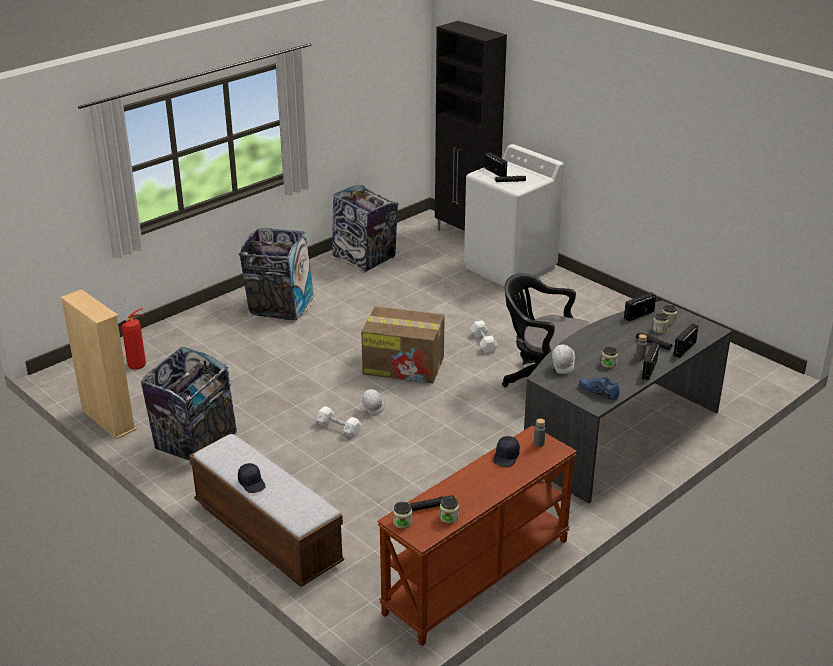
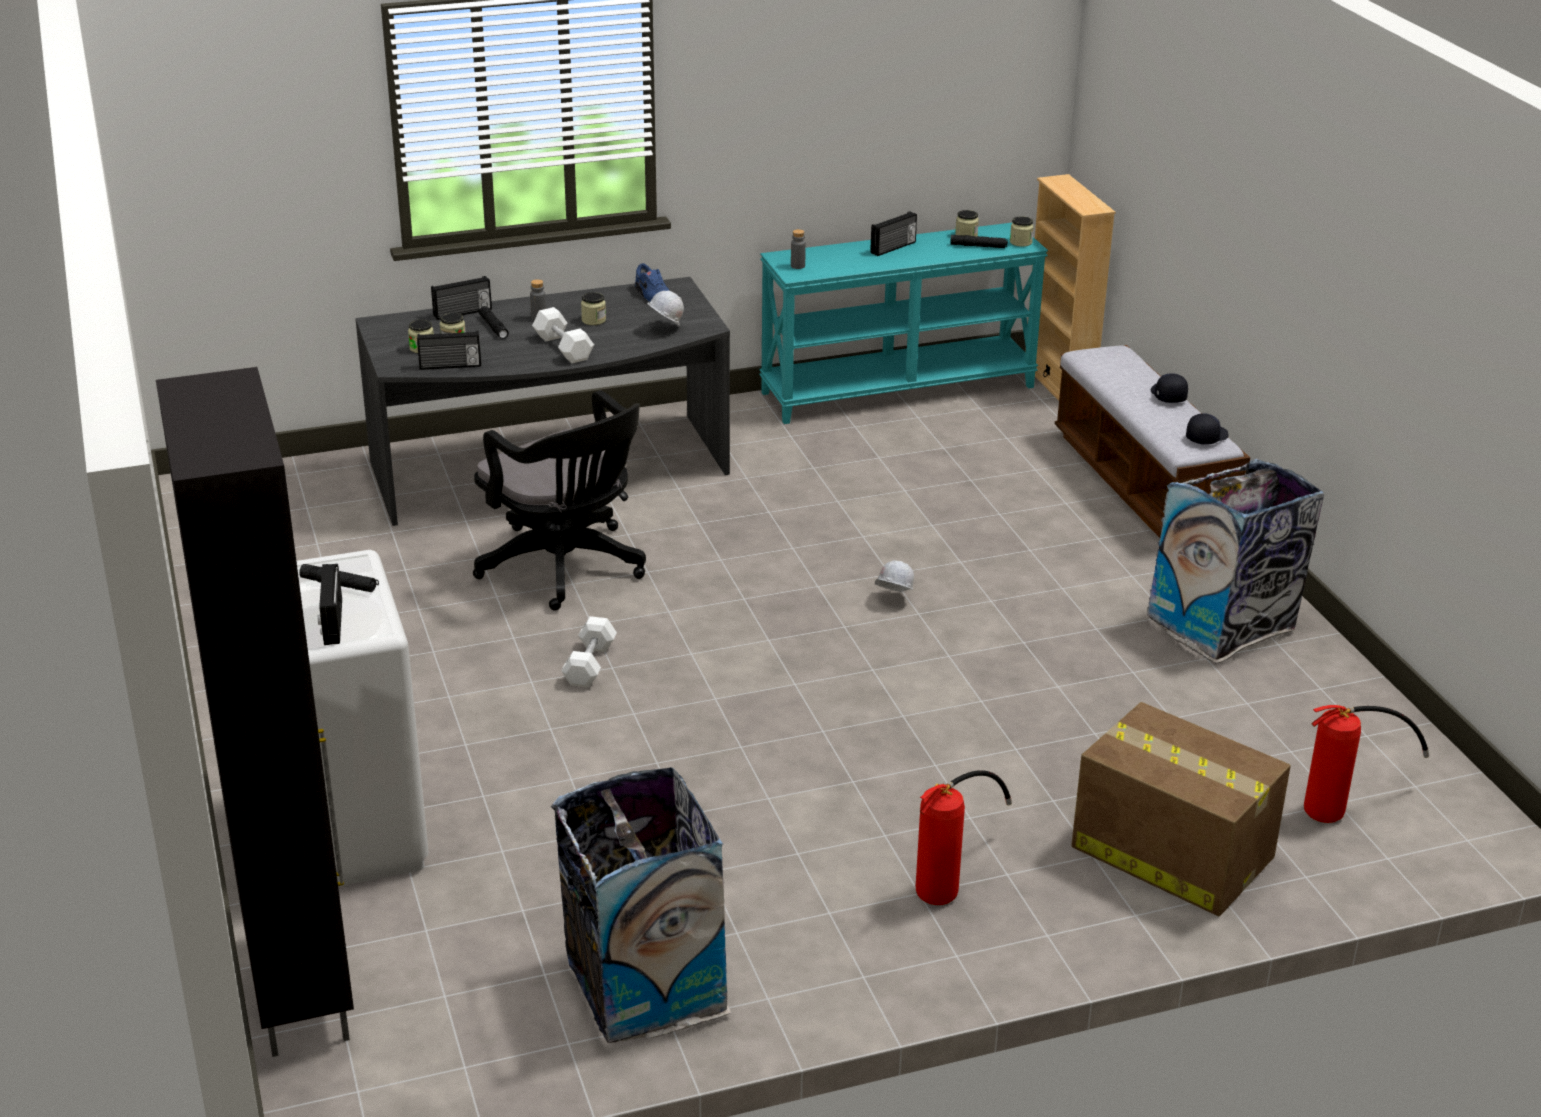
camera: 155 degrees left, 0 degrees up
beige bookcase [60,289,137,439] -> beige bookcase moved to [1025,174,1116,400]
trash can [238,228,315,320] -> fire extinguisher [916,770,1012,905]
white dumbbell [316,406,361,438] -> white dumbbell moved to [532,307,594,363]
cardboard box [361,306,445,383] -> cardboard box moved to [1071,702,1291,916]
brown console table [377,426,577,646] -> turquoise console table [759,222,1048,424]
black cap [493,436,520,467] -> black cap moved to [1186,413,1229,444]
radio [642,342,659,380] -> radio moved to [870,211,917,256]

